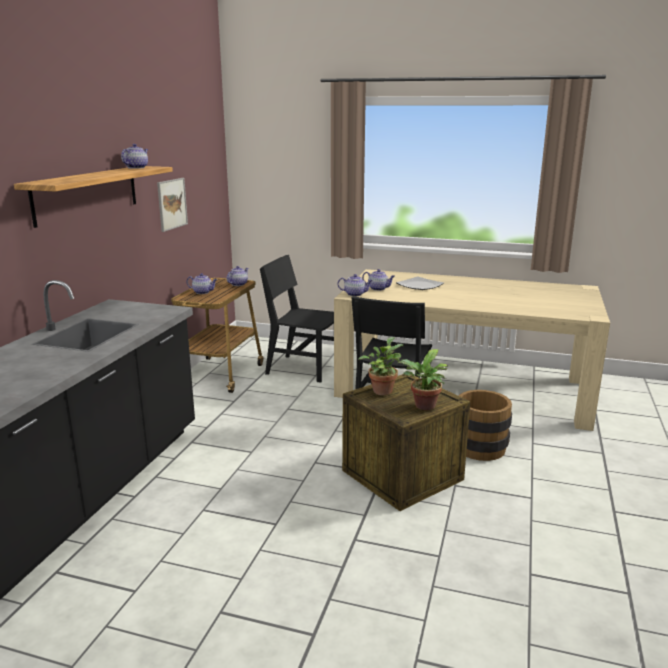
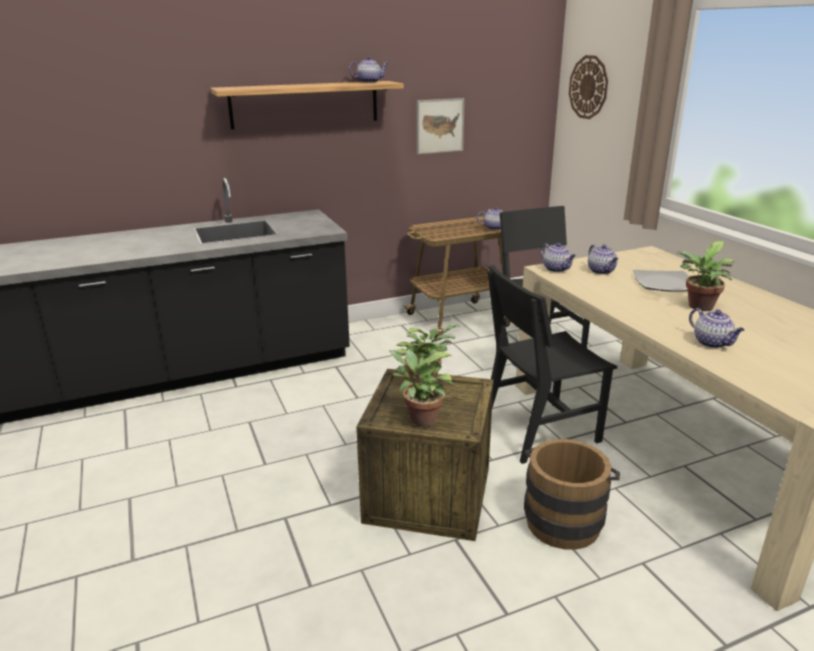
camera: 50 degrees right, 5 degrees up
teapot [186,273,218,294] -> teapot moved to [689,308,745,348]
none -> wall clock [569,55,608,119]
none -> potted plant [675,241,734,311]

